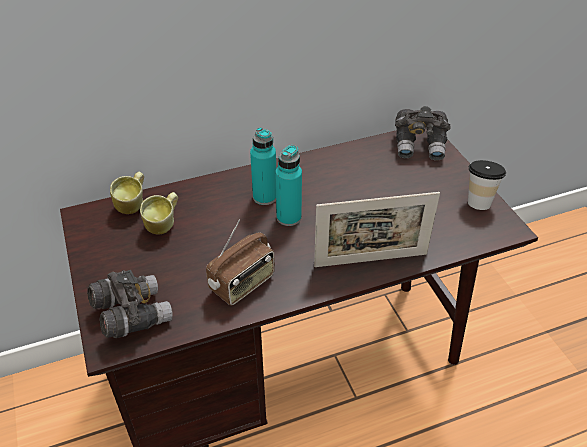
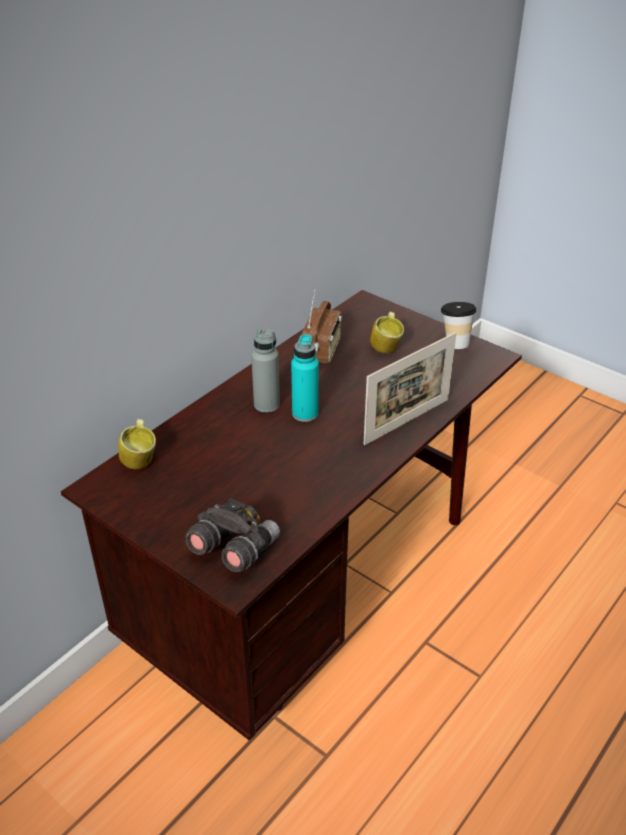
camera: 30 degrees left, 5 degrees down
mug [140,192,178,234] -> mug moved to [370,312,404,353]
radio [206,220,275,306] -> radio moved to [302,289,342,364]
turquoise bottle [250,127,276,205] -> grey bottle [251,329,280,413]
grey binoculars [395,106,450,161] -> none

